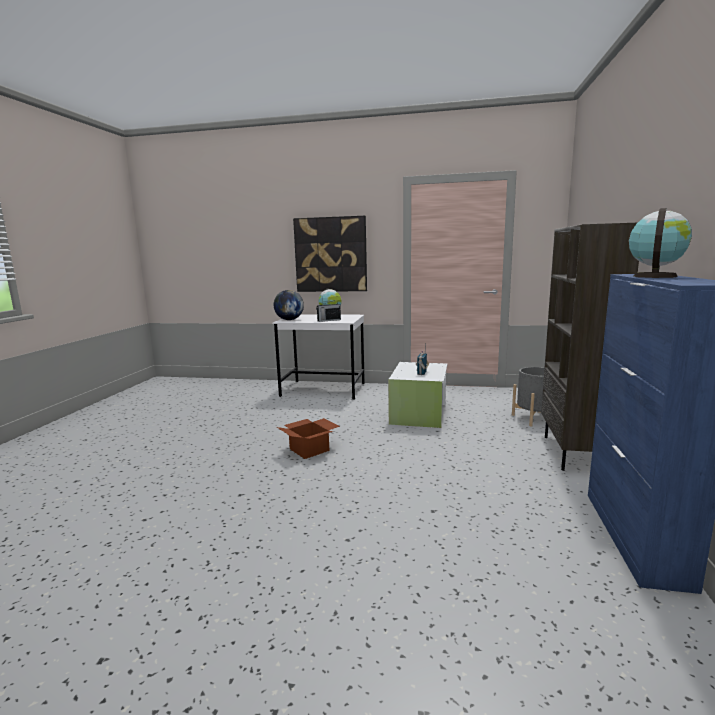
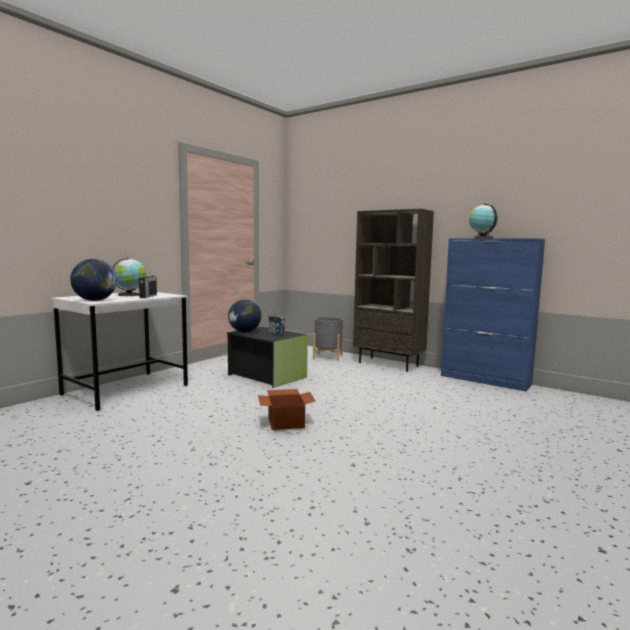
camera: 65 degrees left, 5 degrees down
picture [293,216,367,292] -> none
white storage box [388,362,447,428] -> black storage box [227,327,308,388]
none -> globe [228,299,261,332]

